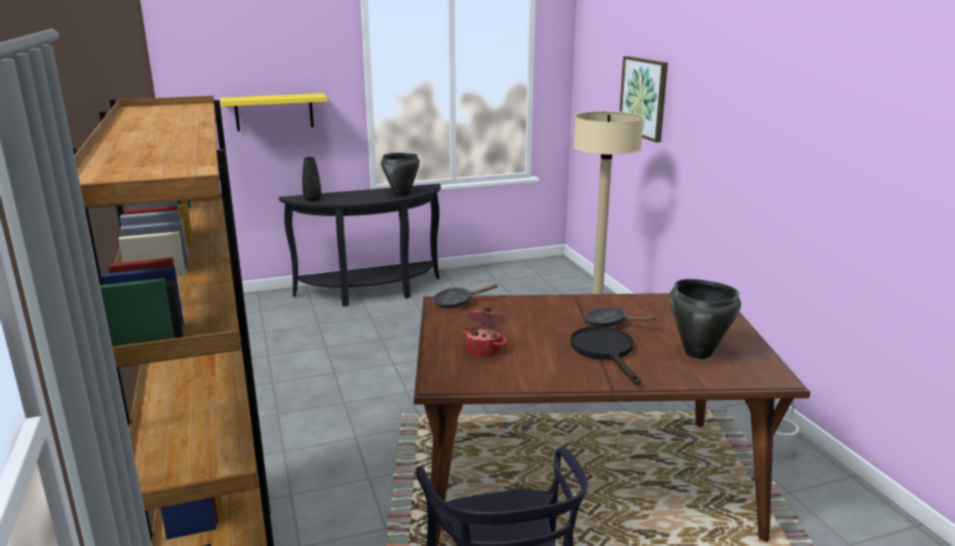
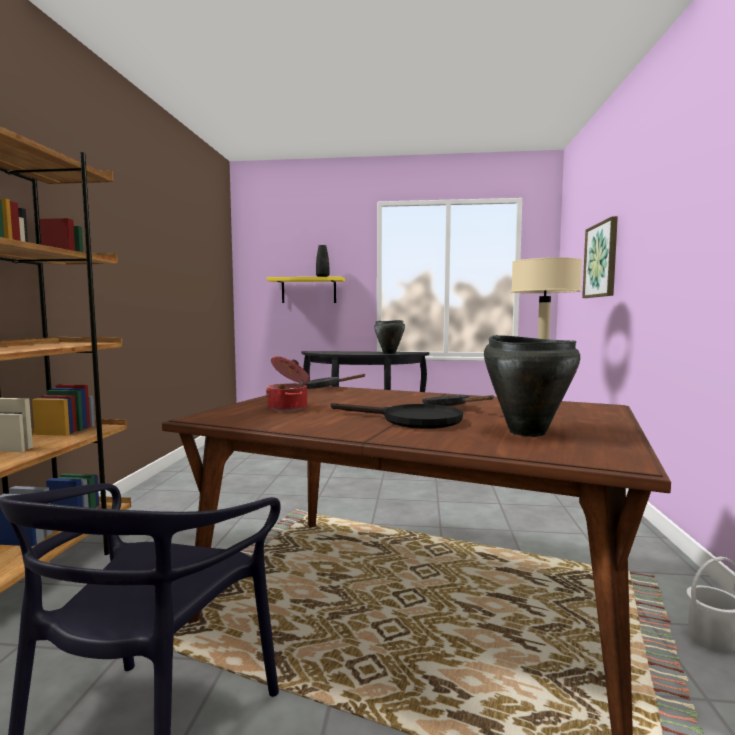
camera: 25 degrees right, 15 degrees down
black vase [302,157,321,201] -> black vase moved to [316,245,329,277]
black frying pan [570,326,641,385] -> black frying pan turned 105 degrees clockwise [331,403,463,429]

